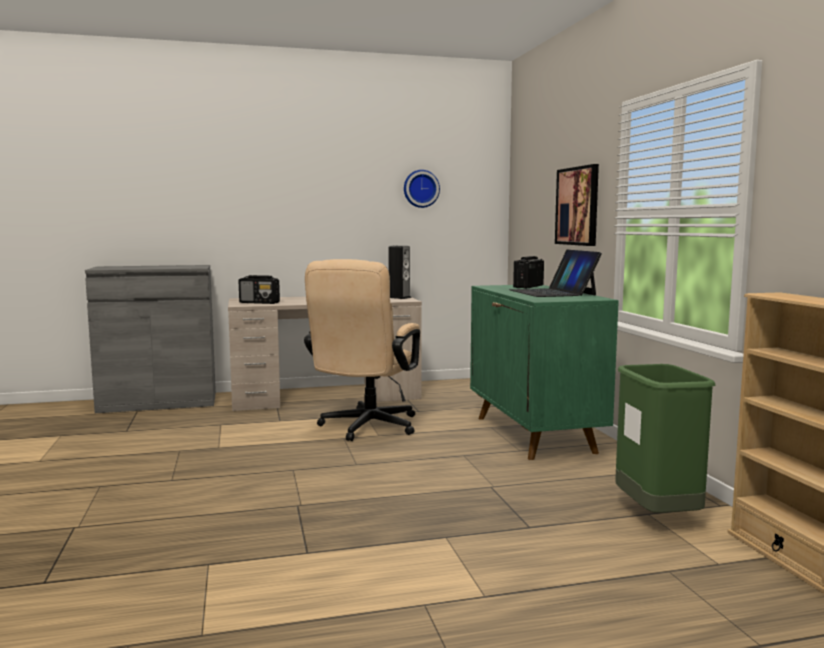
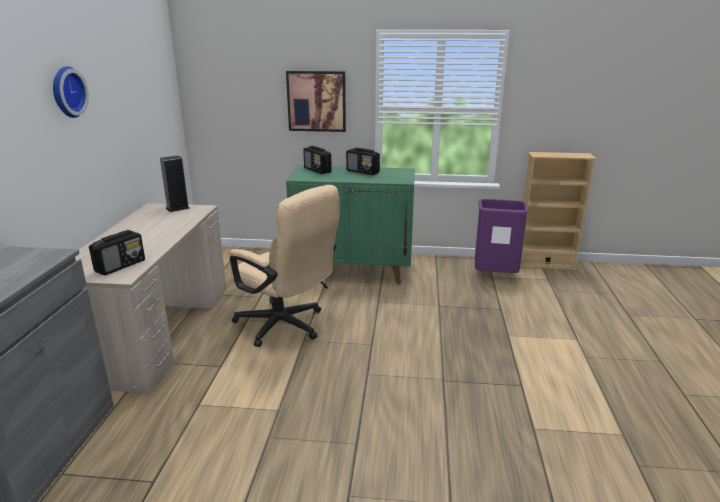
camera: 70 degrees left, 15 degrees up
wall clock [404,170,440,208] -> wall clock moved to [53,66,89,118]
laptop [509,250,602,297] -> radio [346,148,380,175]
green trash can [615,364,716,513] -> purple trash can [475,199,529,273]

